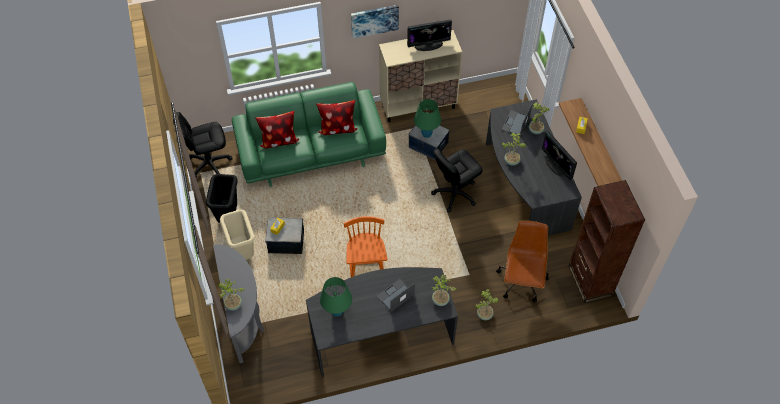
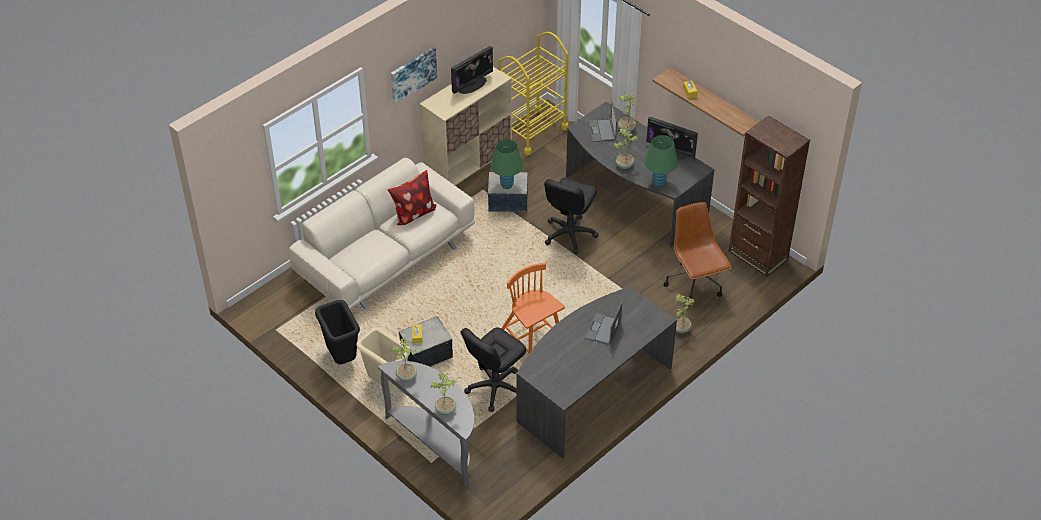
camera: 30 degrees left, 10 degrees down
black office chair [173,112,233,178] -> black office chair moved to [461,327,526,412]
green sofa [232,82,386,187] -> beige sofa [289,158,475,311]
pillow [255,111,299,149] -> none
green table lamp [320,277,352,317] -> green table lamp moved to [644,135,678,187]
potted plant [432,275,457,306] -> potted plant moved to [391,338,423,382]
none -> yellow cart [498,32,569,155]

